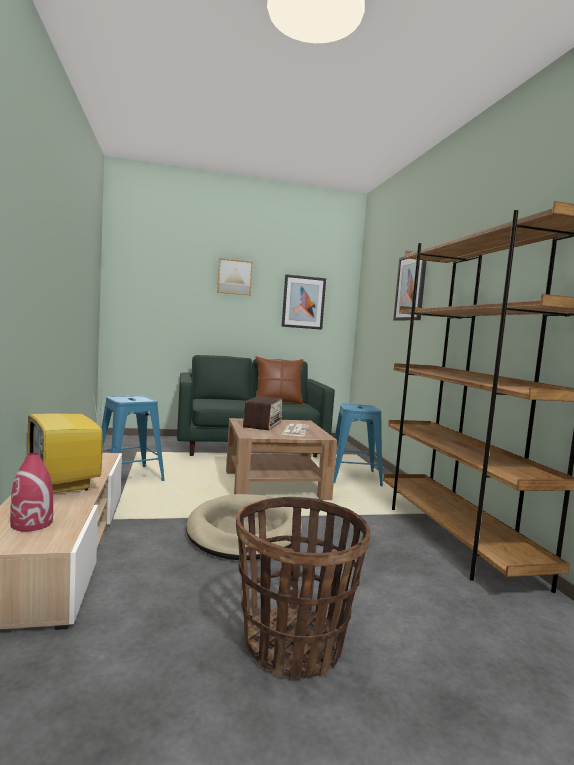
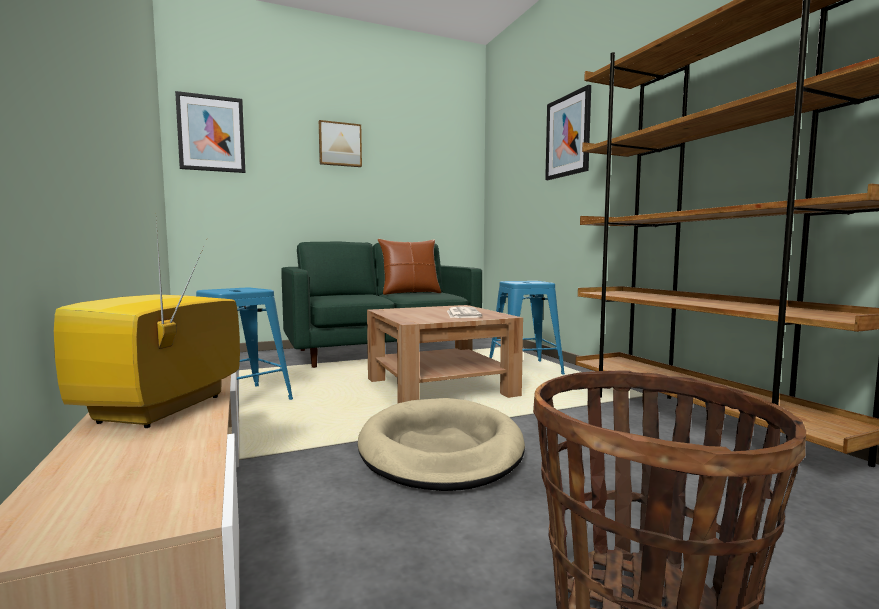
camera: 10 degrees left, 0 degrees up
red vase [10,453,53,532] -> none
television [27,383,103,493] -> television turned 60 degrees clockwise [54,222,240,428]
radio [243,396,282,430] -> none
picture [281,274,326,330] -> picture moved to [175,91,245,173]

